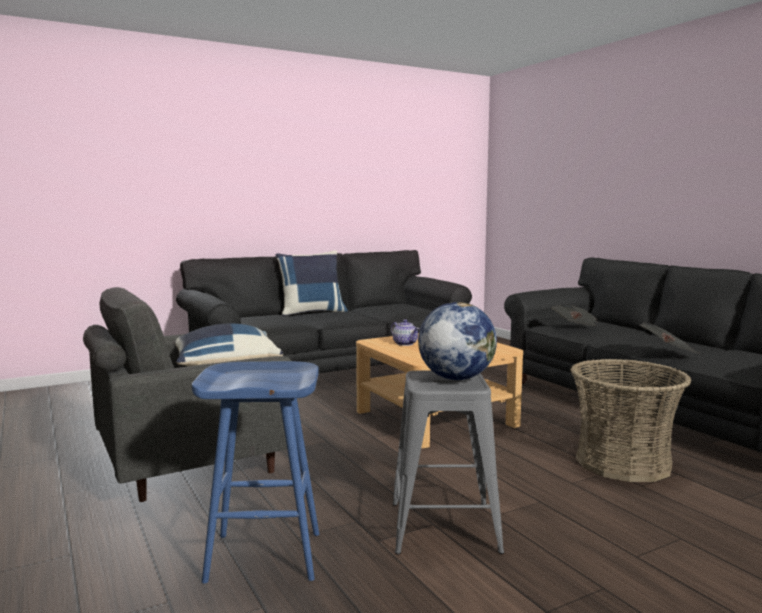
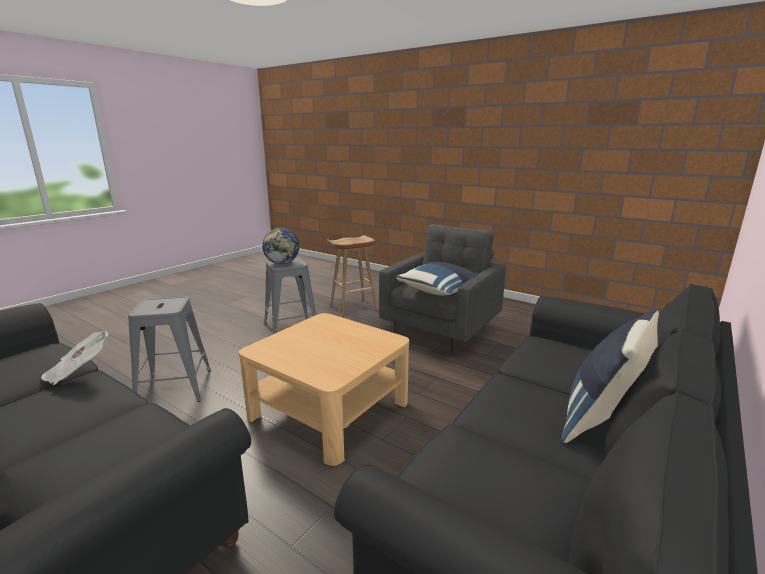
camera: 155 degrees right, 10 degrees up
blue stool [192,361,319,583] -> brown stool [327,235,378,317]
teapot [391,319,420,346] -> none
newspaper [551,304,597,326] -> none
basket [571,359,691,482] -> grey stool [128,297,211,402]

